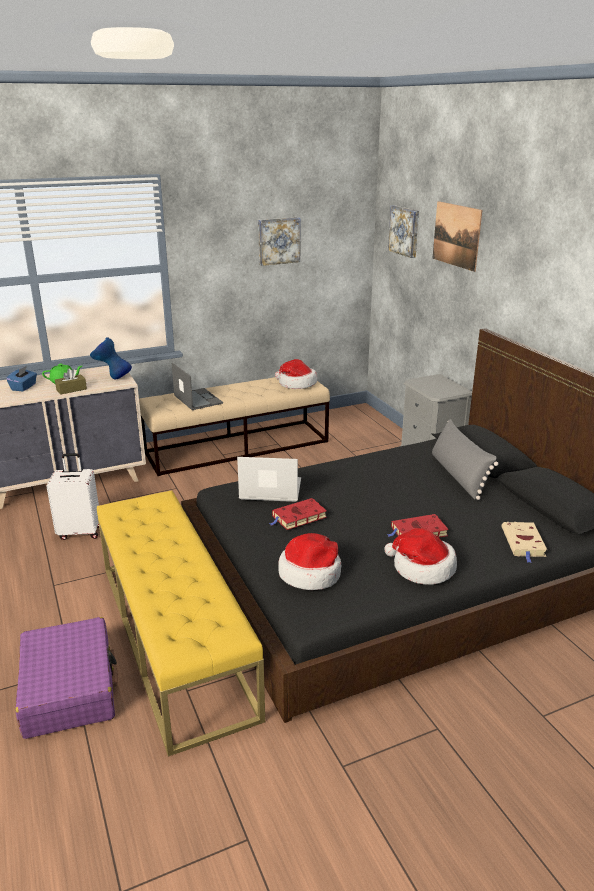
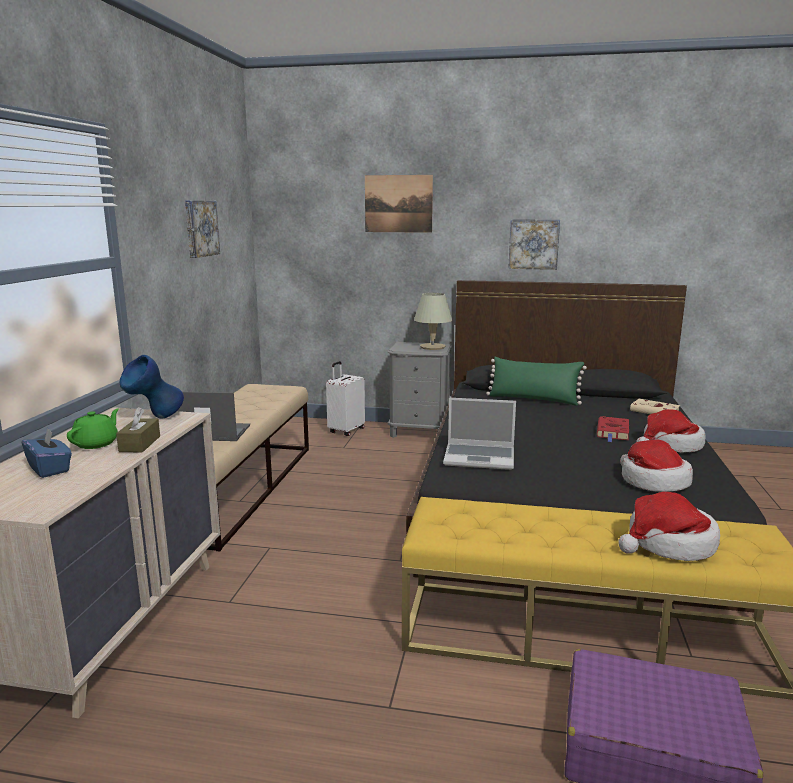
camera: 55 degrees left, 10 degrees down
white suitcase [46,453,99,540] -> white suitcase moved to [326,361,365,436]
laptop [237,457,301,502] -> laptop turned 120 degrees counterclockwise [443,398,516,470]
red book [269,498,327,530] -> none
hat [275,359,317,389] -> hat moved to [618,492,720,561]
picture [388,206,419,258] -> picture moved to [508,219,560,270]
grey pillow [432,419,499,500] -> green pillow [486,357,587,406]
none -> beige table lamp [414,293,452,350]

